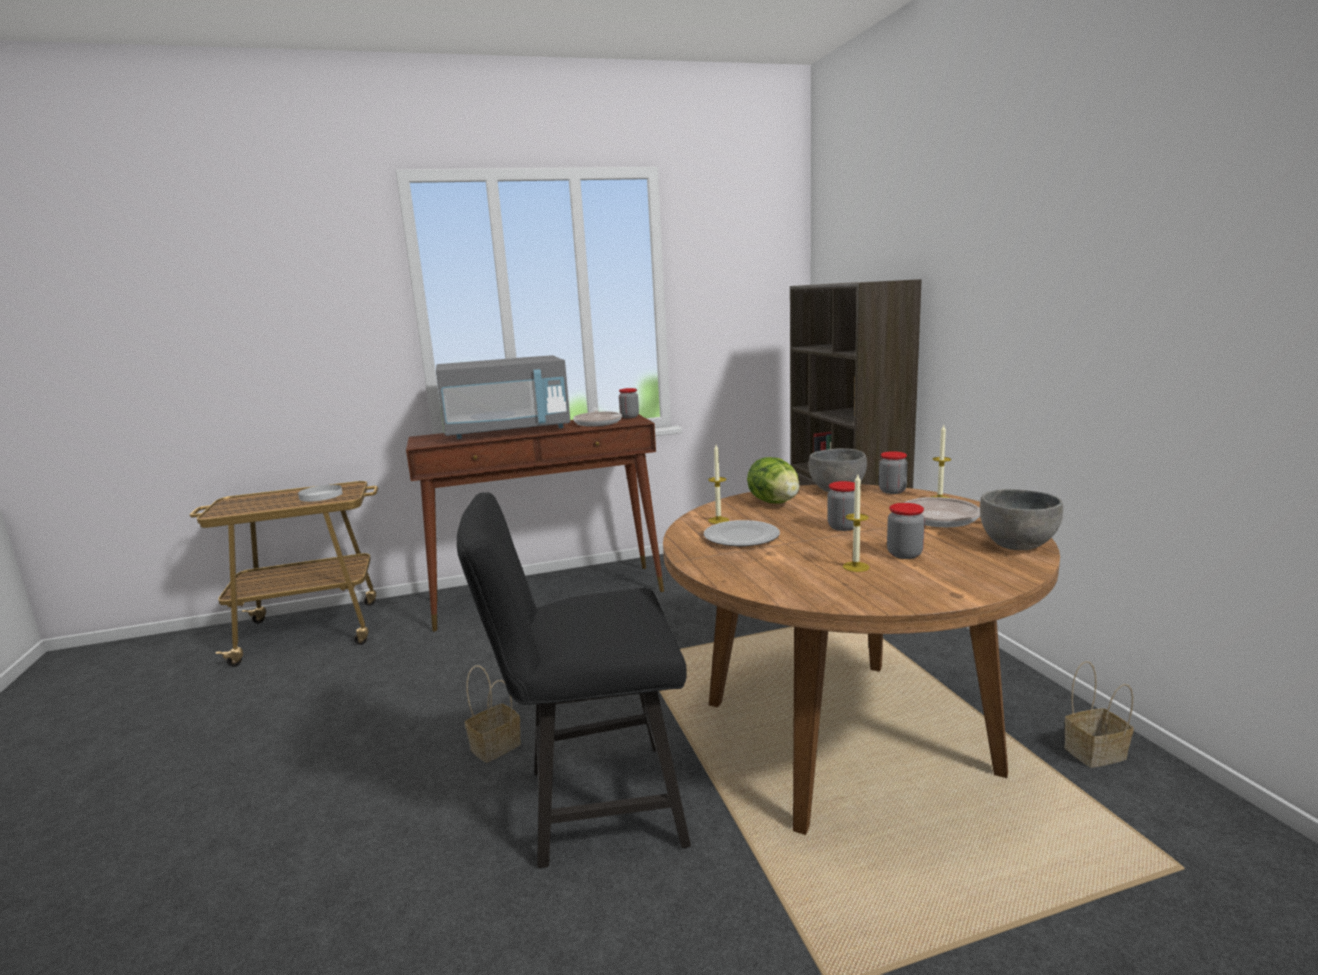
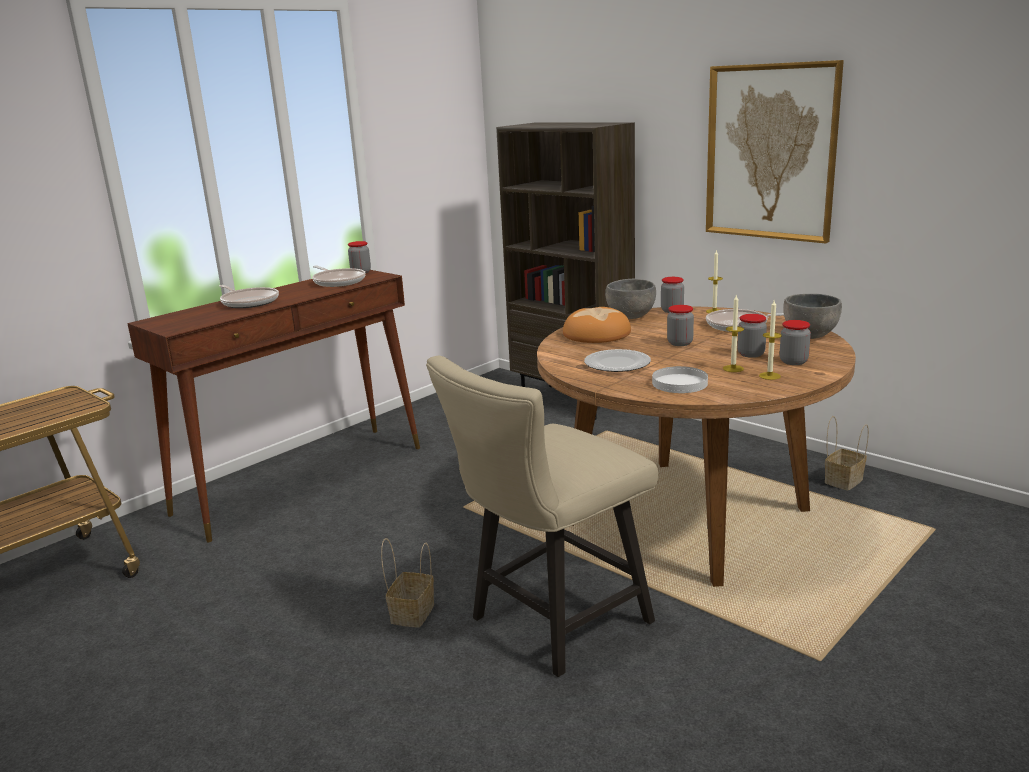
camera: 30 degrees left, 5 degrees up
white plate [298,485,342,502] -> white plate moved to [652,366,708,393]
grey microwave [436,355,570,439] -> frying pan [219,285,279,308]
black chair [457,492,691,868] -> beige chair [426,356,658,677]
candle [708,445,729,524] -> candle moved to [759,300,782,380]
lettuce [747,457,800,503] -> bread [563,307,631,343]
none -> picture [706,60,844,243]
none -> jar [780,320,811,365]

